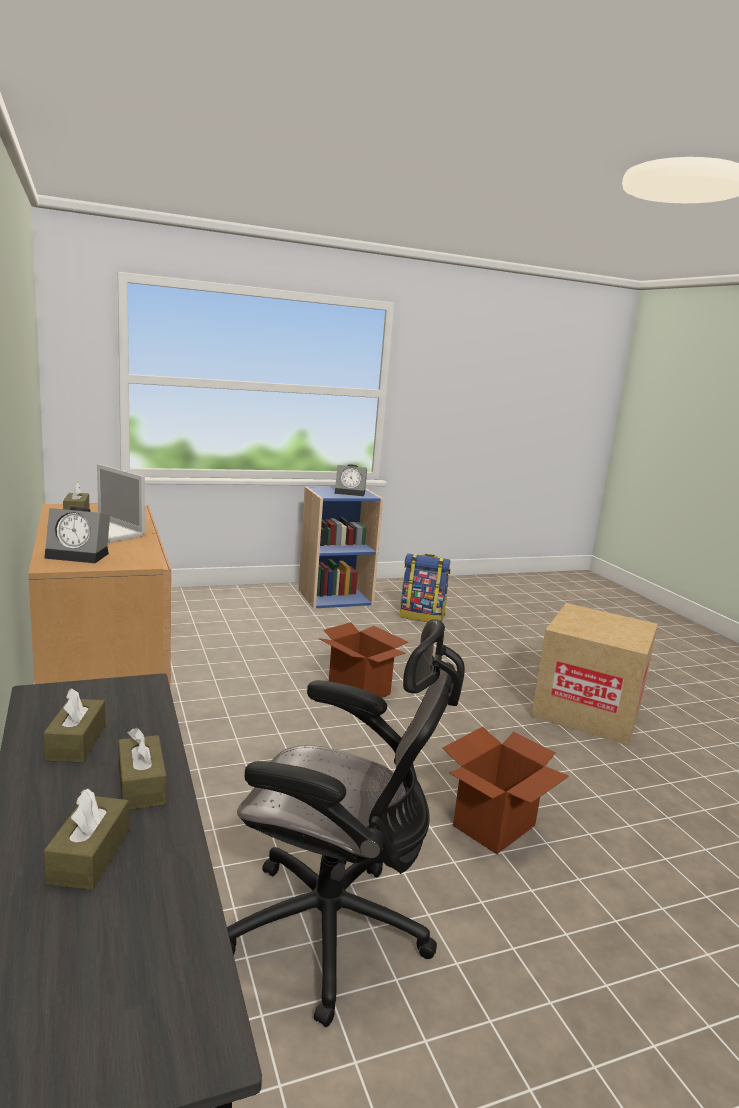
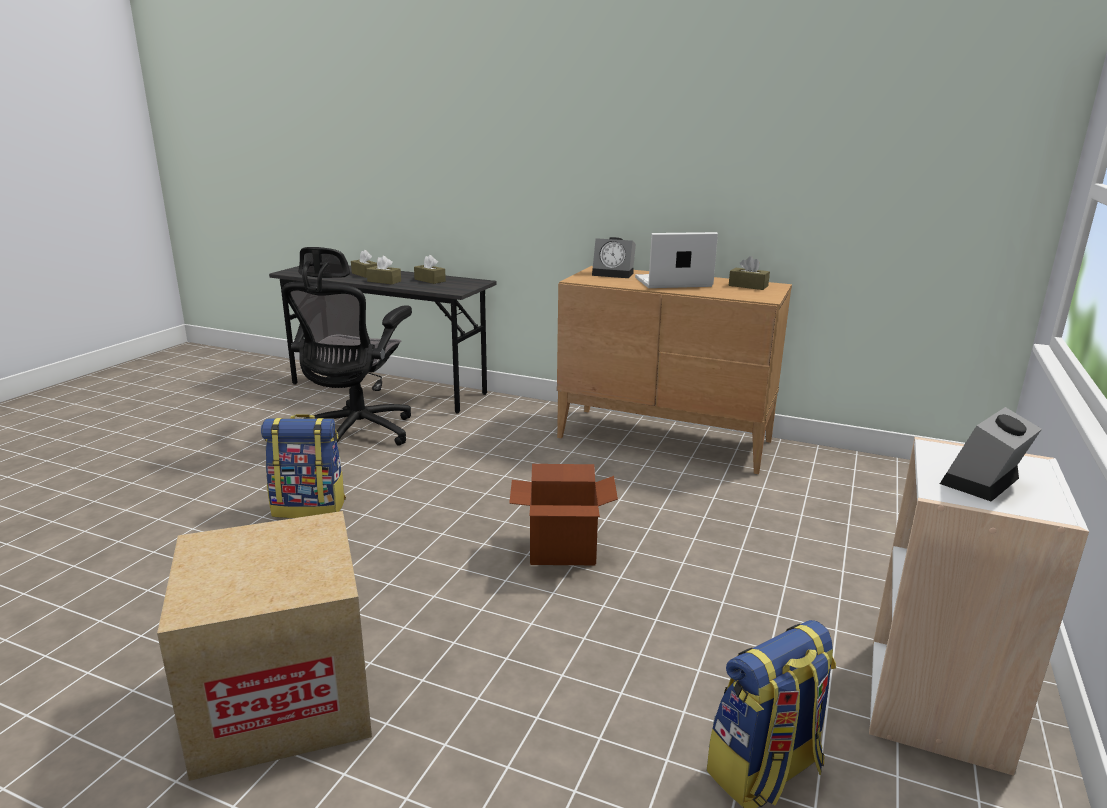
camera: 135 degrees right, 5 degrees up
alarm clock [44,507,110,563] -> alarm clock turned 120 degrees counterclockwise [592,237,636,278]
office chair [227,619,465,1027] -> office chair turned 45 degrees counterclockwise [282,247,412,446]
blue bookcase [299,487,383,609] -> white bookcase [869,437,1089,776]
cardboard box [443,727,569,854] -> backpack [261,414,346,518]

